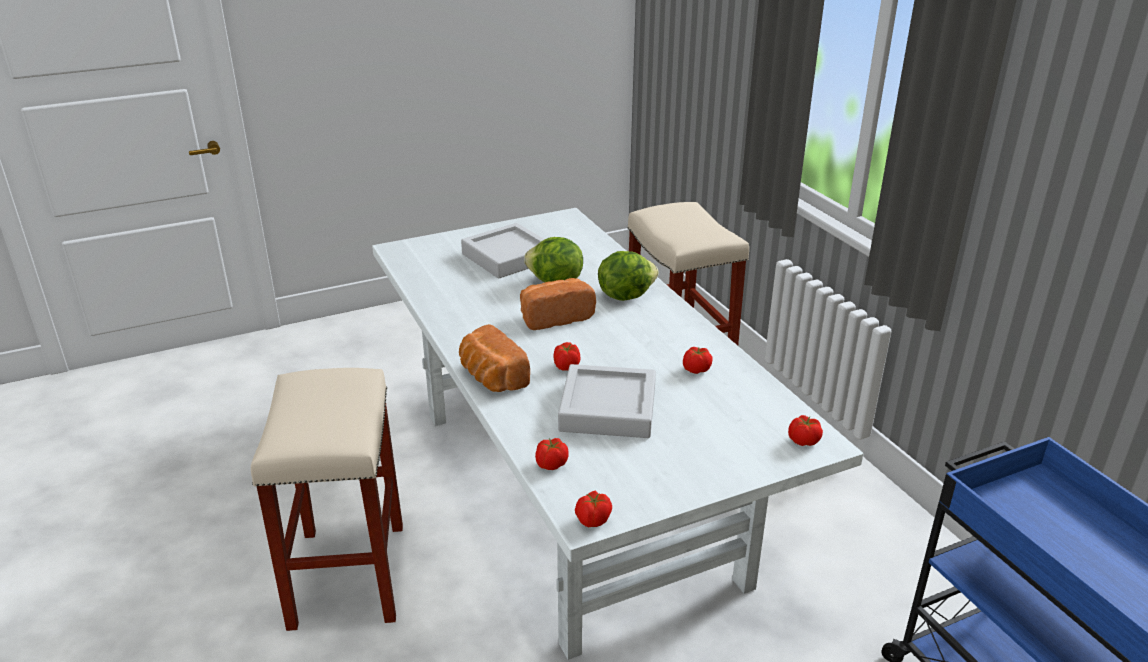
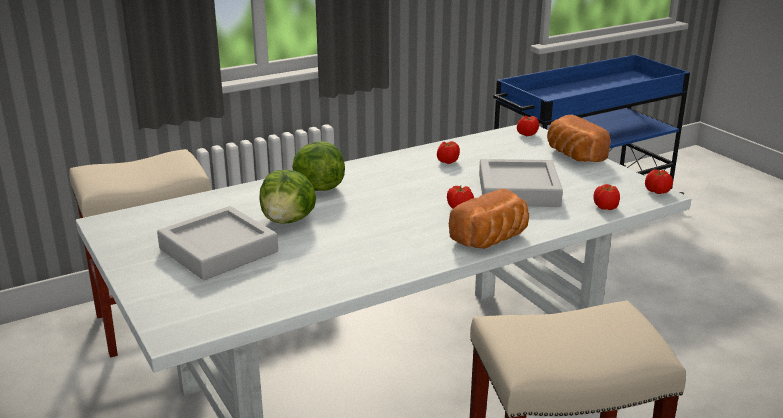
camera: 95 degrees left, 5 degrees down
bread [520,278,596,330] -> bread moved to [547,114,611,162]

